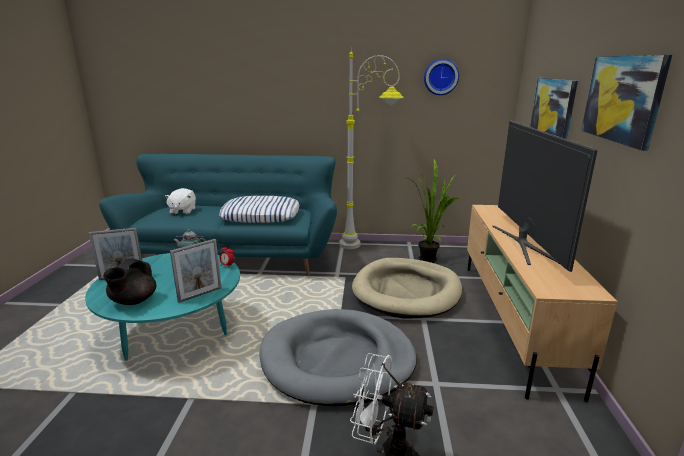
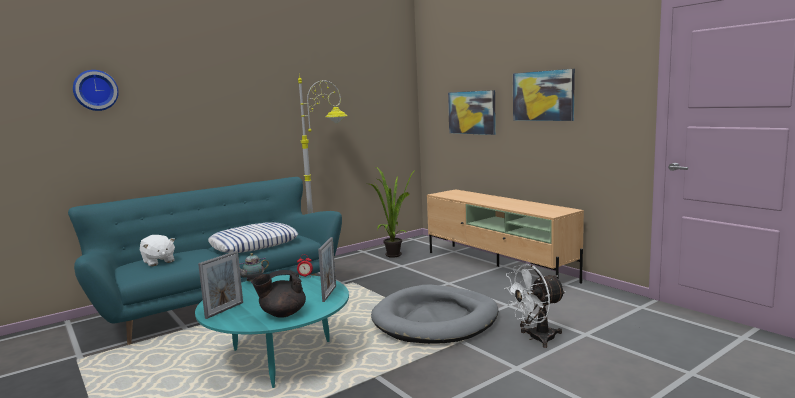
camera: 40 degrees left, 10 degrees down
black teapot [103,258,156,305] -> black teapot turned 90 degrees clockwise [252,270,306,318]
beige dog bed [352,258,462,318] -> none
wall clock [424,59,459,95] -> wall clock moved to [73,70,119,111]
television [492,121,598,272] -> none

